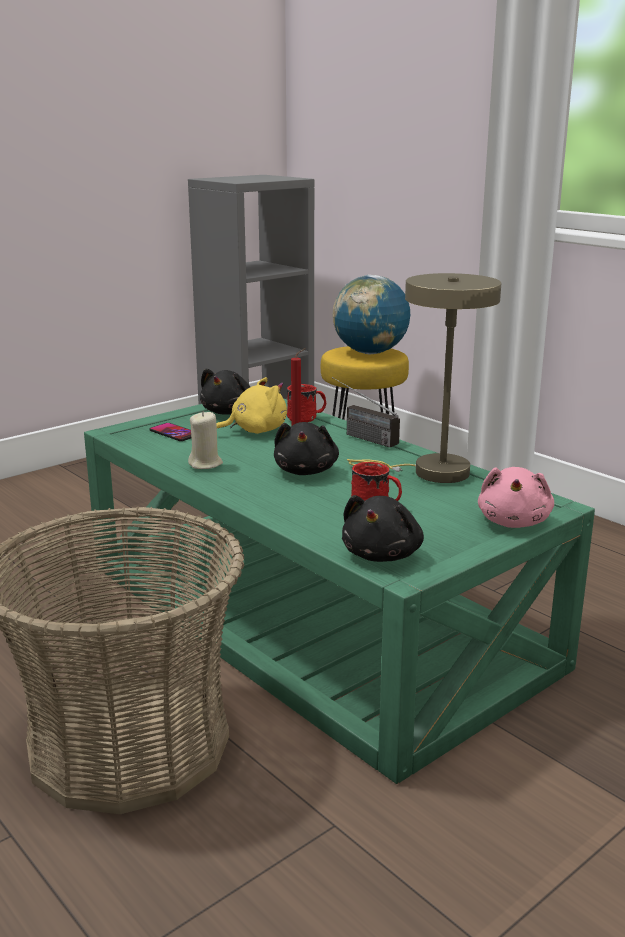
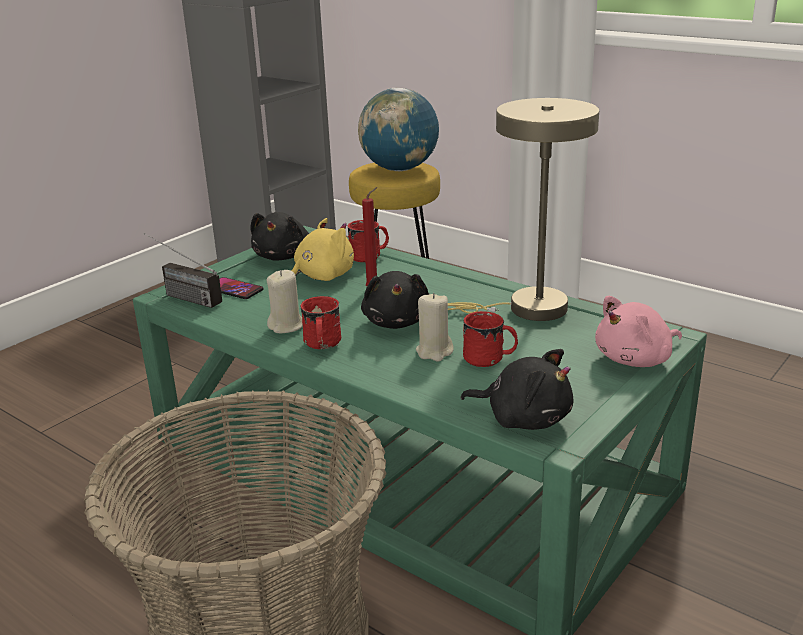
camera: 10 degrees left, 5 degrees up
radio [332,377,400,447] -> radio moved to [144,233,222,308]
black plush toy [342,495,424,562] -> black plush toy turned 75 degrees counterclockwise [461,349,573,430]
pink plush toy [478,467,554,528] -> pink plush toy turned 60 degrees clockwise [595,296,682,367]
none -> red mug [300,296,341,349]
none -> beige candle [416,293,454,361]

